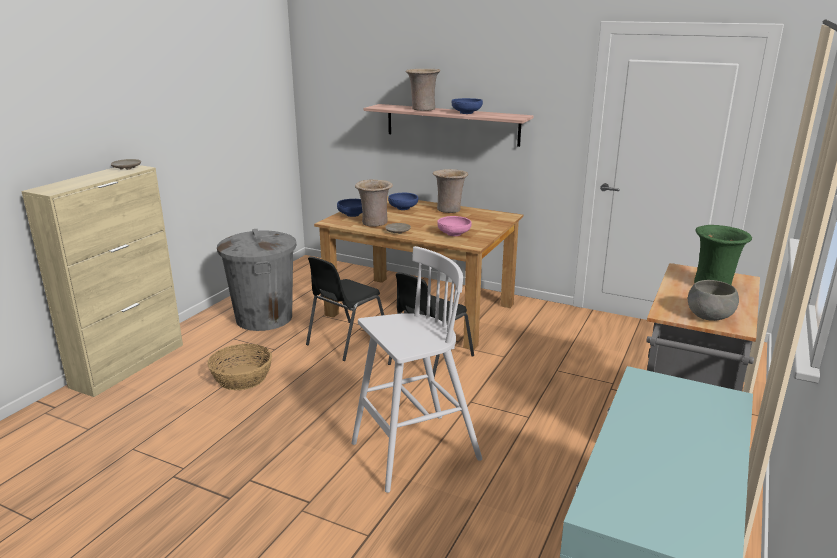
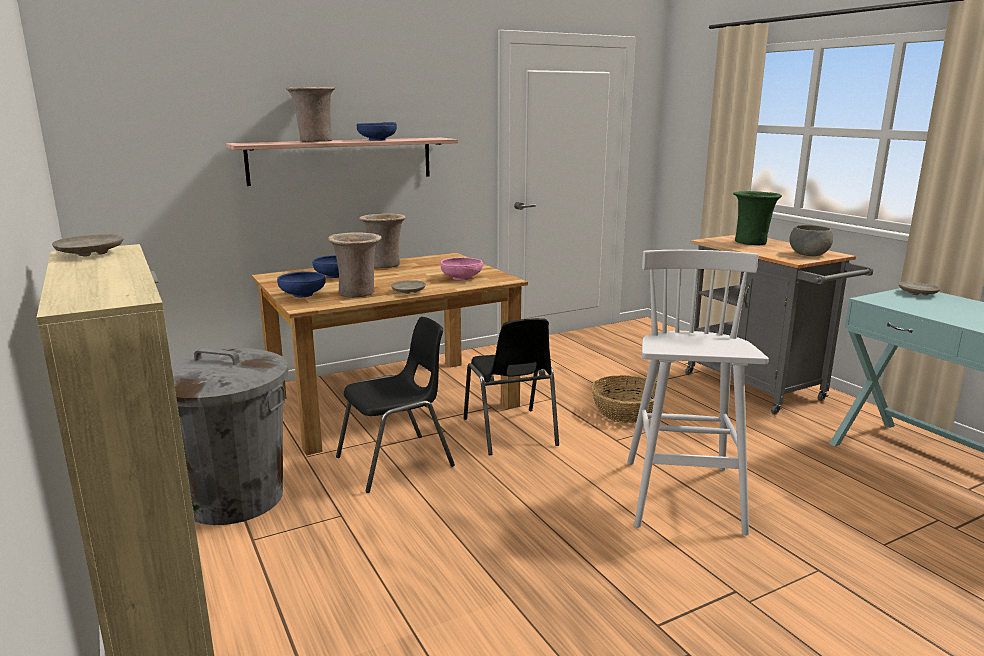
camera: 55 degrees left, 5 degrees down
basket [208,344,272,390] -> basket moved to [591,375,657,423]
black chair [306,257,384,361] -> black chair turned 105 degrees counterclockwise [336,317,455,493]
none -> beige plate [899,282,940,296]

